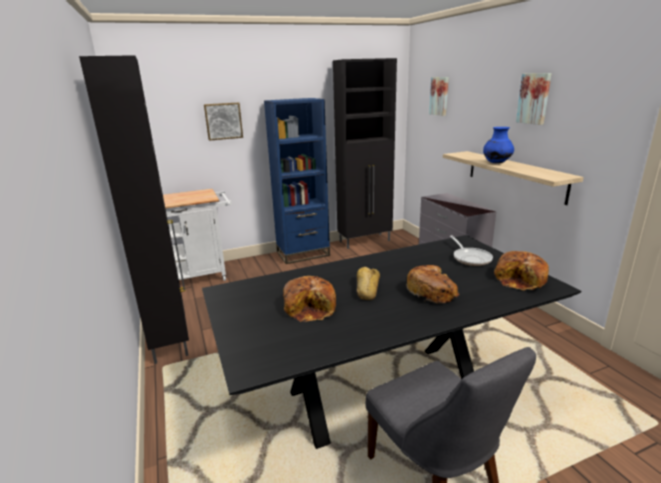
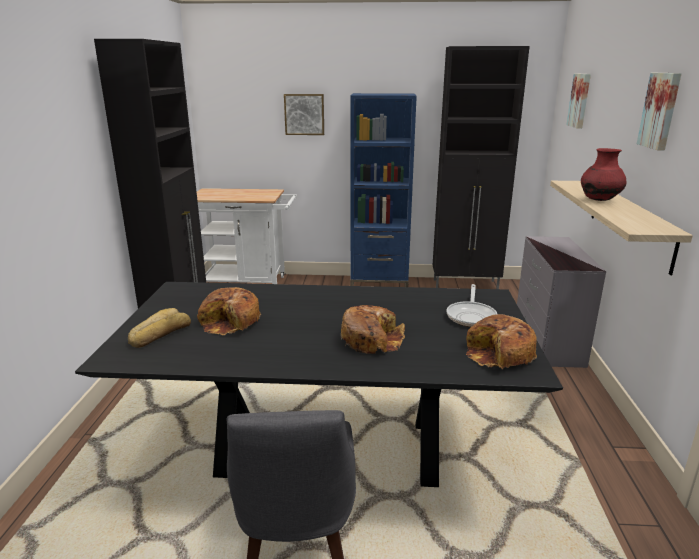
camera: 25 degrees right, 0 degrees up
bread [357,267,380,300] -> bread moved to [128,308,191,348]
blue vase [483,127,514,163] -> red vase [581,148,627,201]

